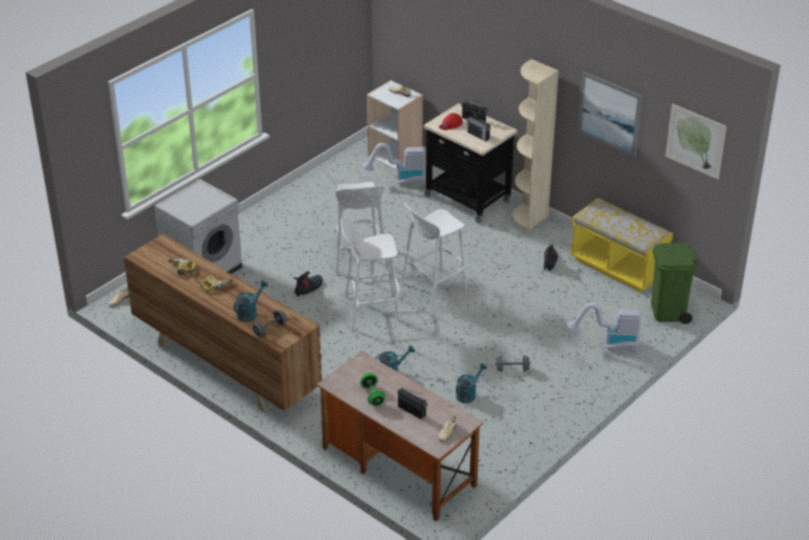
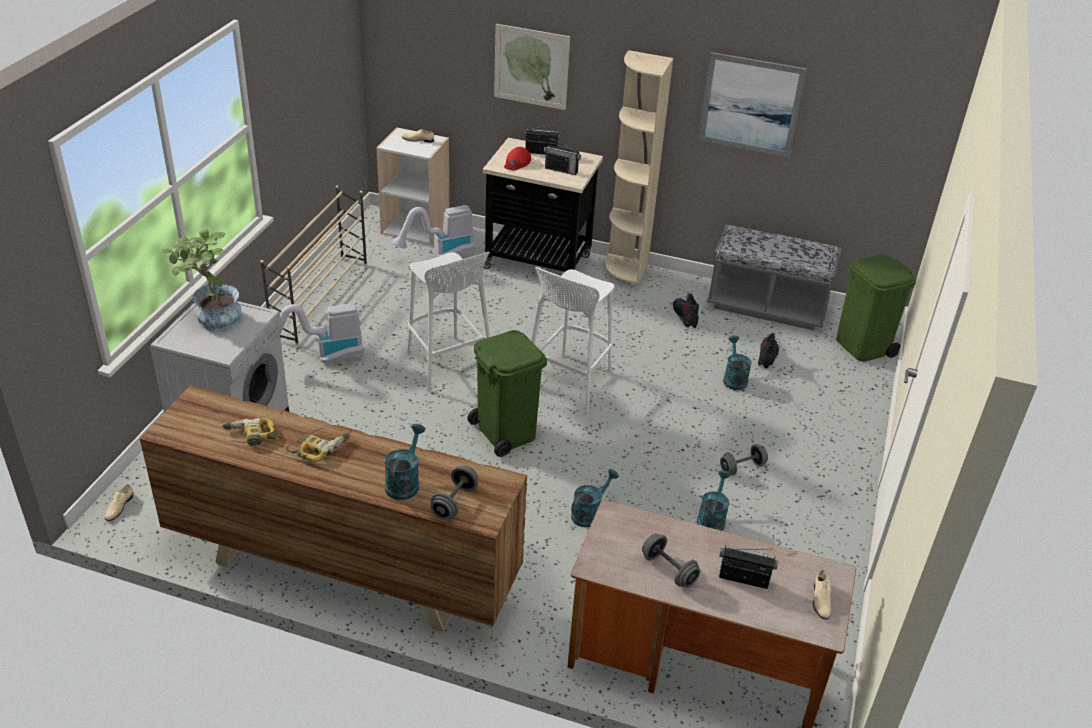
camera: 25 degrees left, 0 degrees up
boot [294,271,323,297] -> boot moved to [758,332,779,369]
white stool [341,216,400,330] -> green trash can [467,330,547,457]
green dumbbell [360,373,385,406] -> grey dumbbell [642,534,700,588]
vacuum cleaner [567,302,641,354] -> vacuum cleaner moved to [279,303,364,365]
yellow bench [569,198,673,292] -> grey bench [707,224,842,330]
picture [665,104,727,179] -> picture moved to [494,24,570,110]
none -> potted plant [162,229,241,332]
none -> beige shoe rack [261,186,367,345]
none -> turquoise watering can [723,335,752,390]

